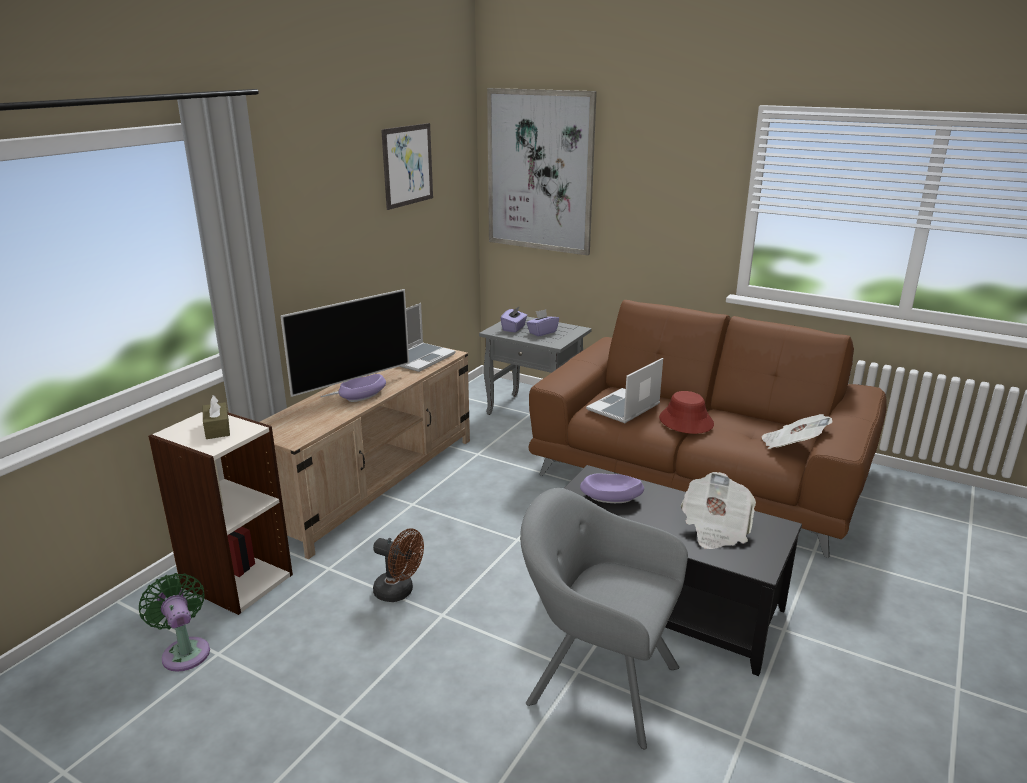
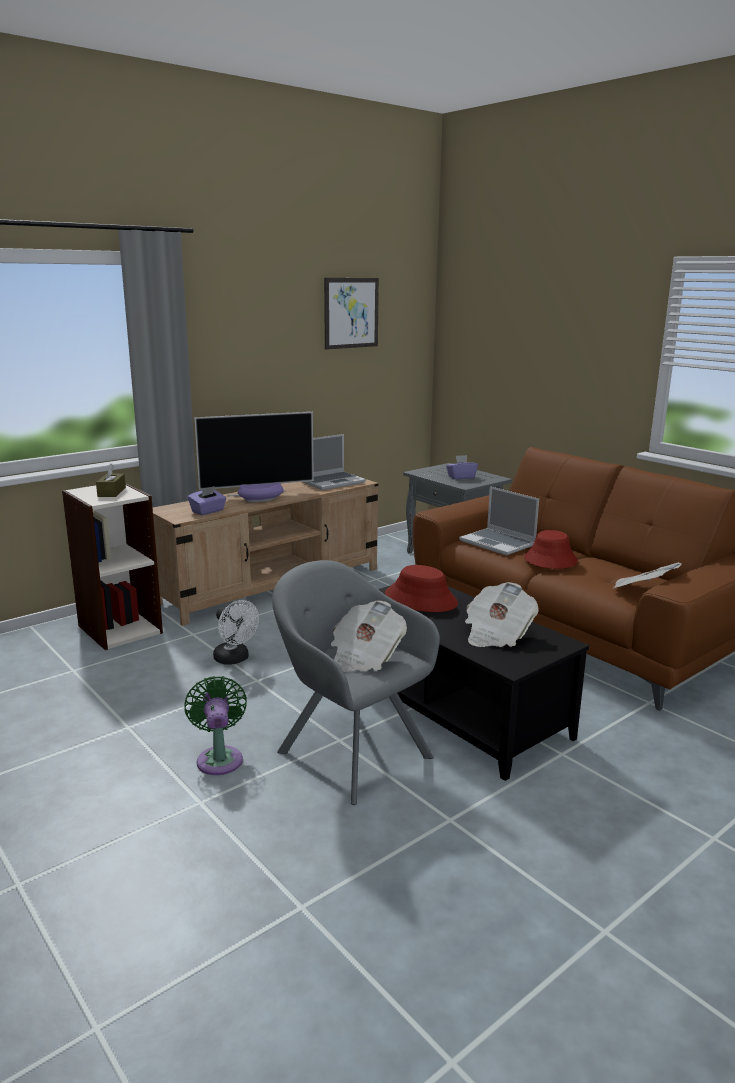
camera: 20 degrees right, 5 degrees down
green fan [139,573,210,671] -> green fan moved to [185,676,247,775]
brown fan [373,528,424,602] -> white fan [213,600,259,665]
picture [487,88,597,256] -> none
purple tissue box [500,306,527,332] -> purple tissue box moved to [188,486,226,515]
purple bowl [580,473,644,503] -> red hat [385,565,458,612]
laptop [586,358,663,423] -> laptop turned 105 degrees counterclockwise [459,486,539,556]
none -> newspaper [331,600,407,672]

